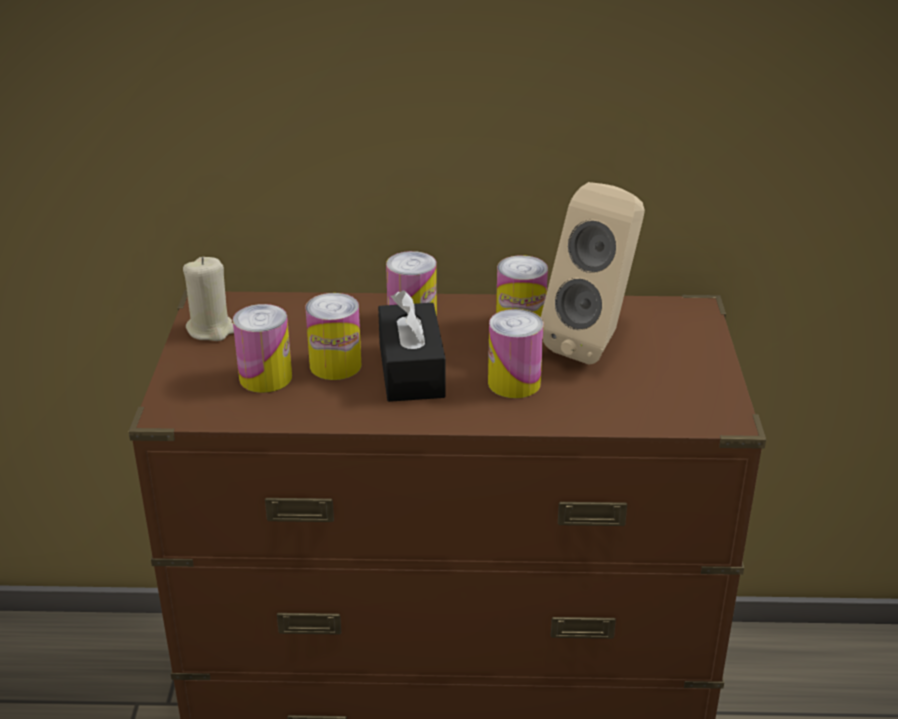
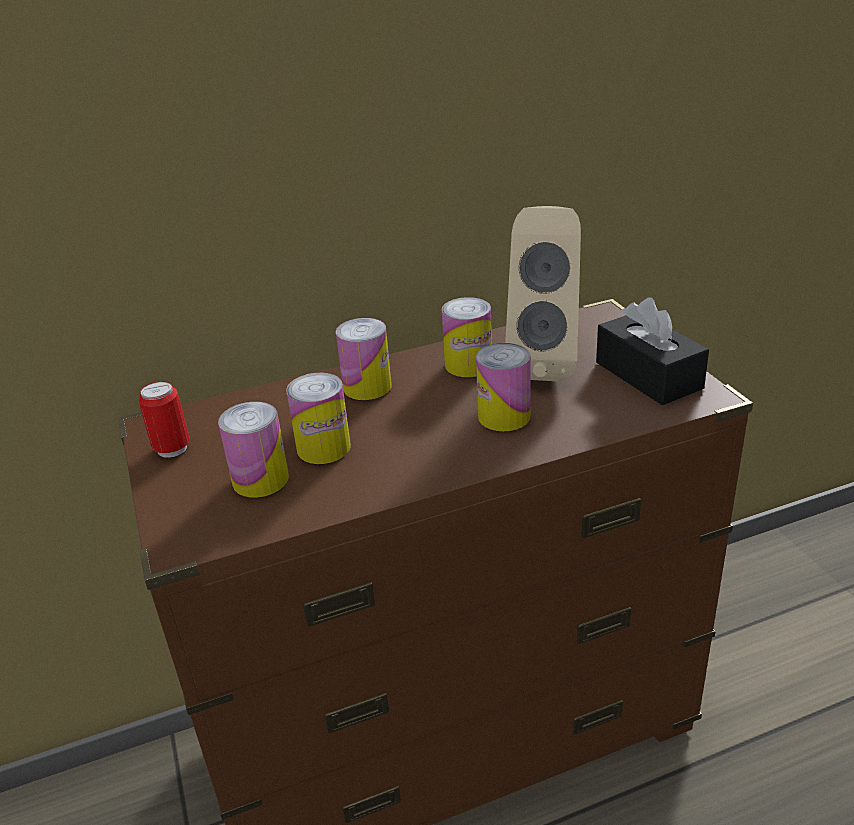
camera: 20 degrees left, 0 degrees up
beige candle [183,257,234,341] -> can [138,381,190,458]
black tissue box [378,290,446,402] -> black tissue box moved to [596,297,709,405]

